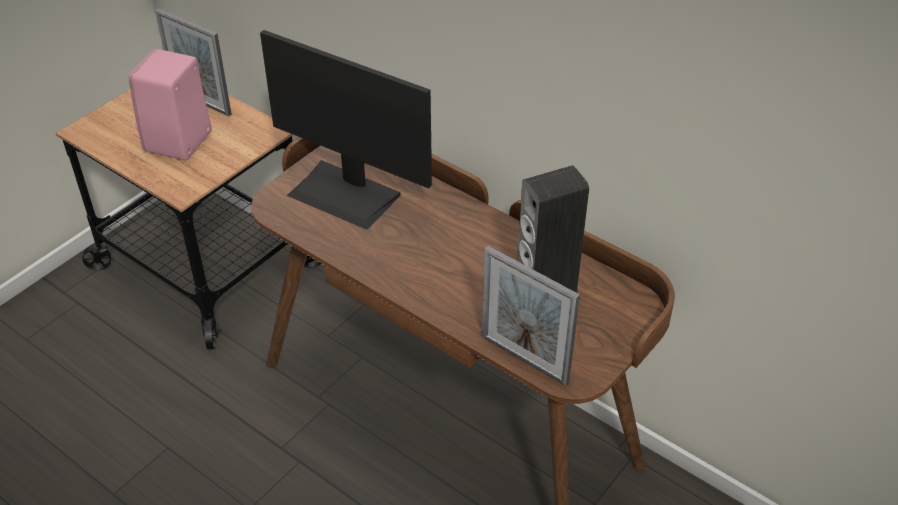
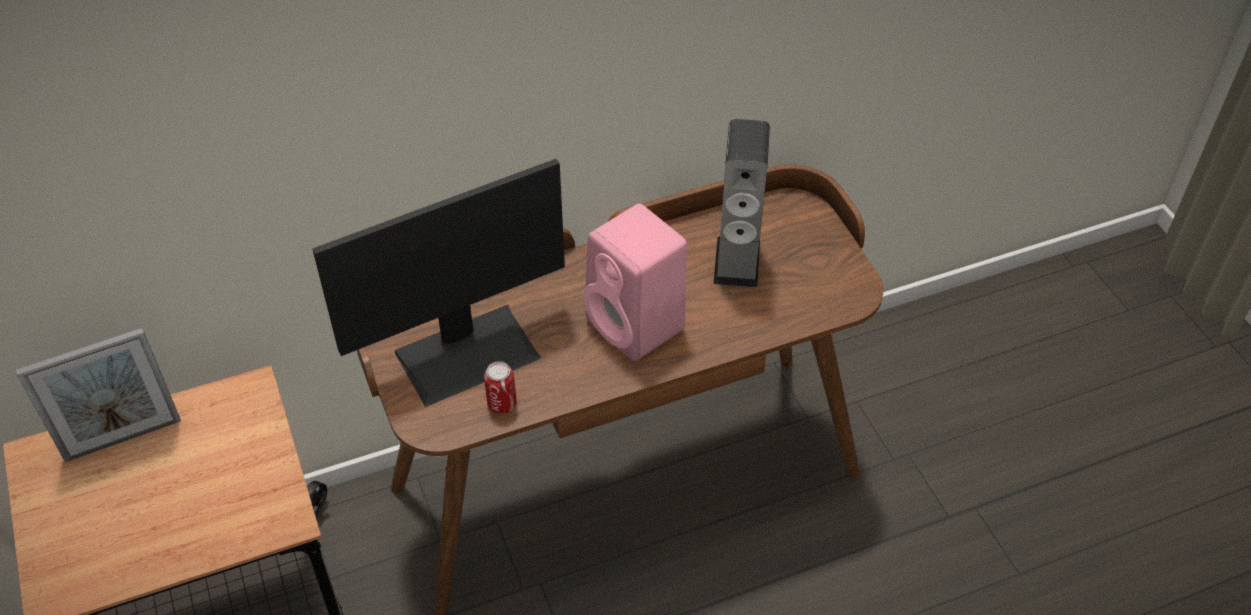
camera: 60 degrees left, 5 degrees up
pink speaker [129,49,211,160] -> pink speaker moved to [583,204,687,362]
picture frame [482,246,580,386] -> none
none -> can [484,361,517,414]

